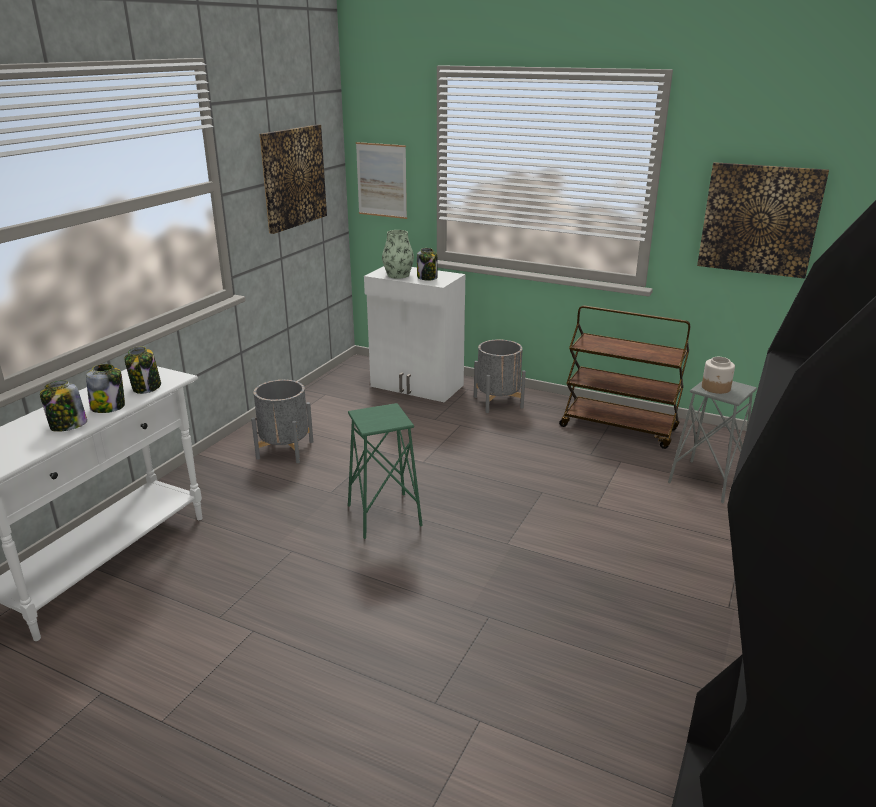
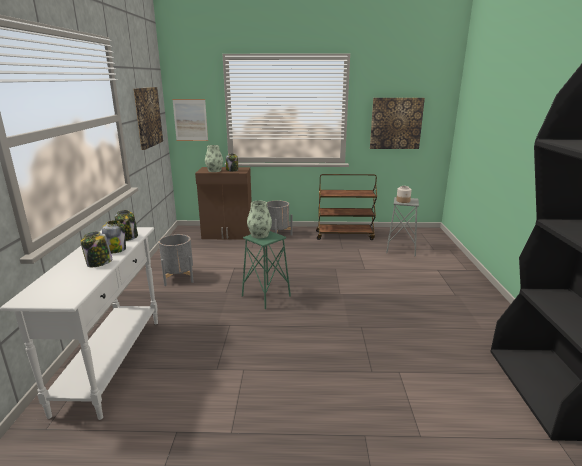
camera: 25 degrees left, 5 degrees down
white cabinet [364,266,465,402] -> brown cabinet [195,167,252,240]
none -> vase [247,201,272,238]

